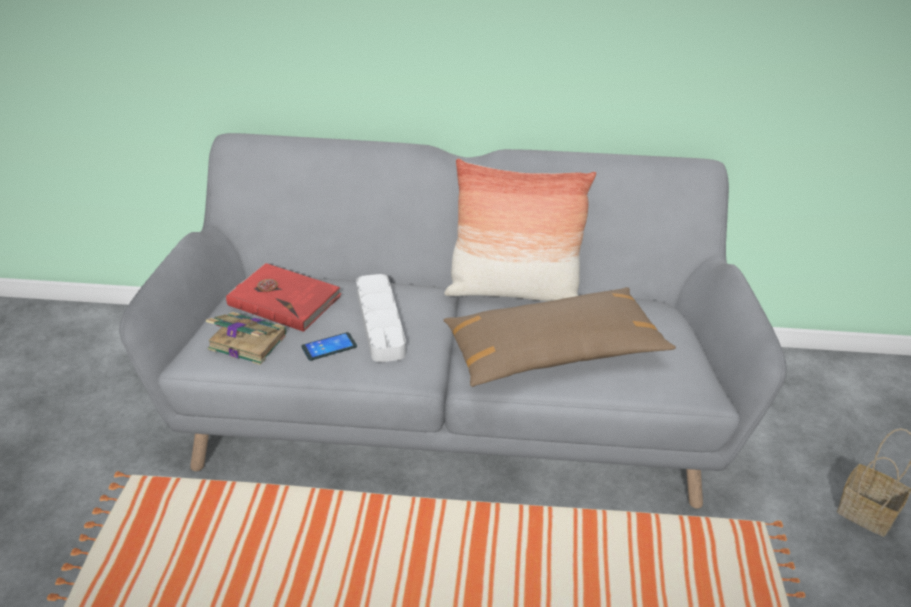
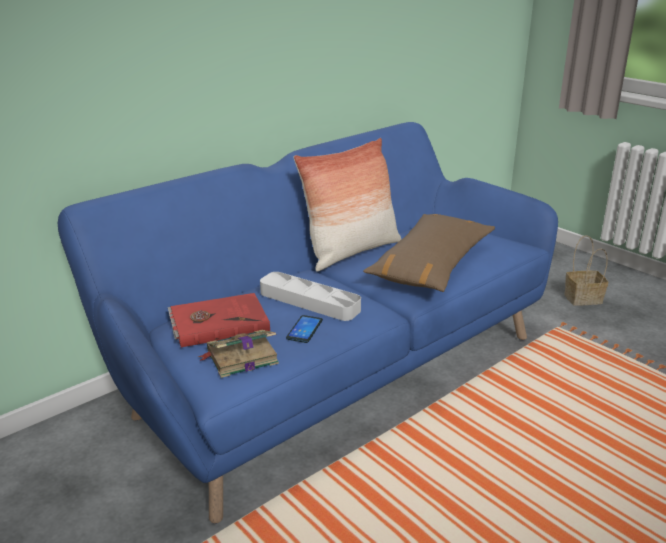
camera: 45 degrees left, 10 degrees down
grey sofa [119,133,787,509] -> blue sofa [58,122,558,524]

